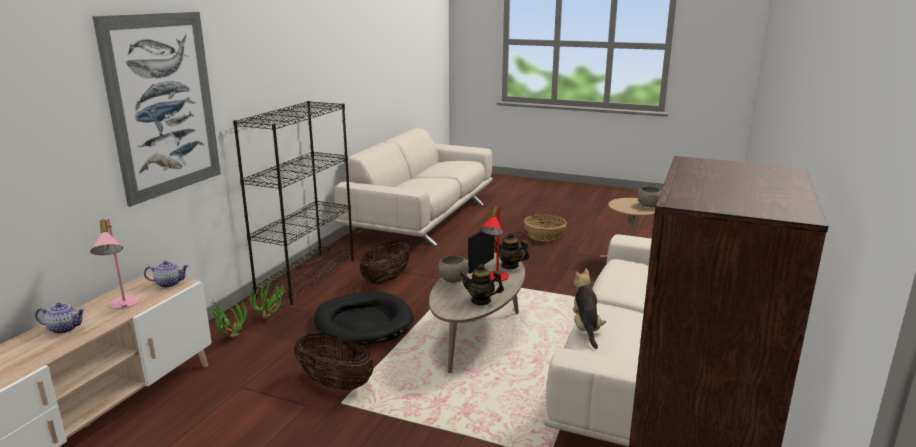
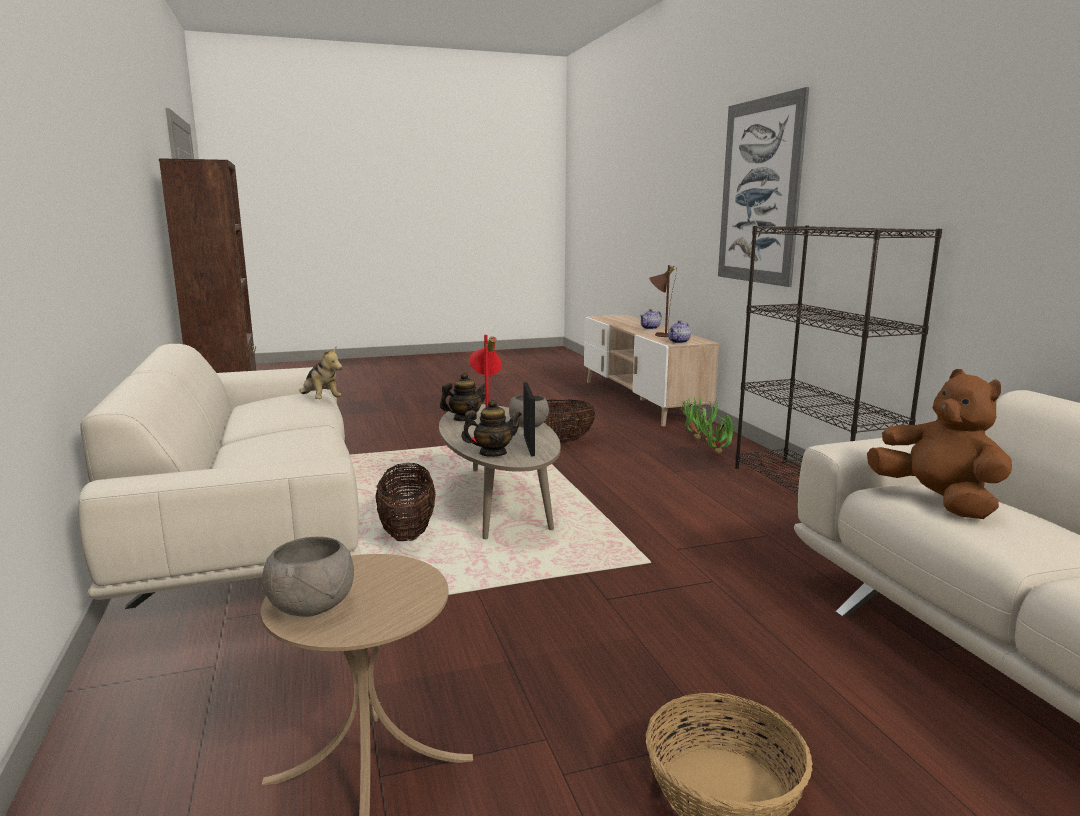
camera: 140 degrees right, 5 degrees down
pink table lamp [90,218,140,309] -> brown table lamp [649,265,677,337]
black dog bed [314,291,414,346] -> none
basket [360,241,411,285] -> basket moved to [376,463,436,541]
none -> brown plush toy [867,369,1012,519]

